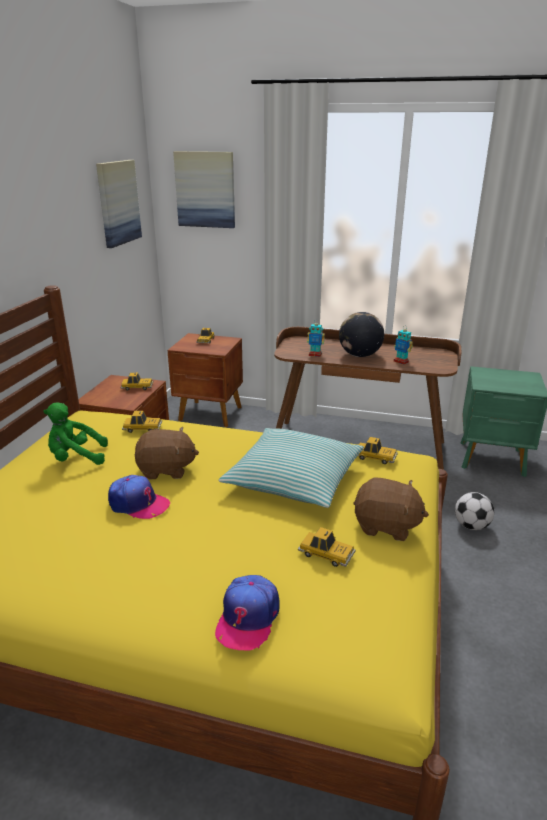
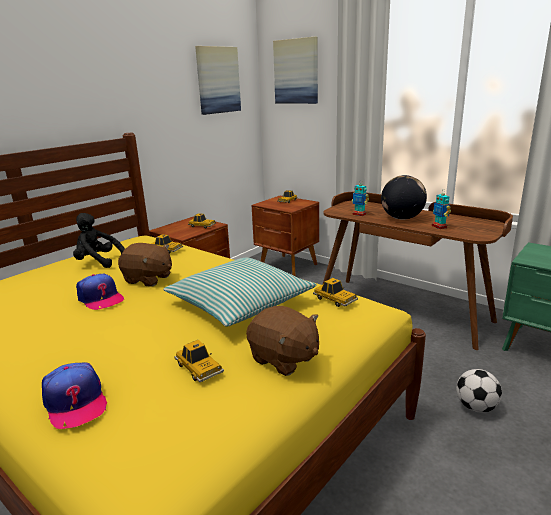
camera: 25 degrees right, 5 degrees down
green plush toy [43,402,108,465] -> black plush toy [73,213,125,268]
cap [215,575,280,650] -> cap turned 75 degrees counterclockwise [42,363,107,429]

